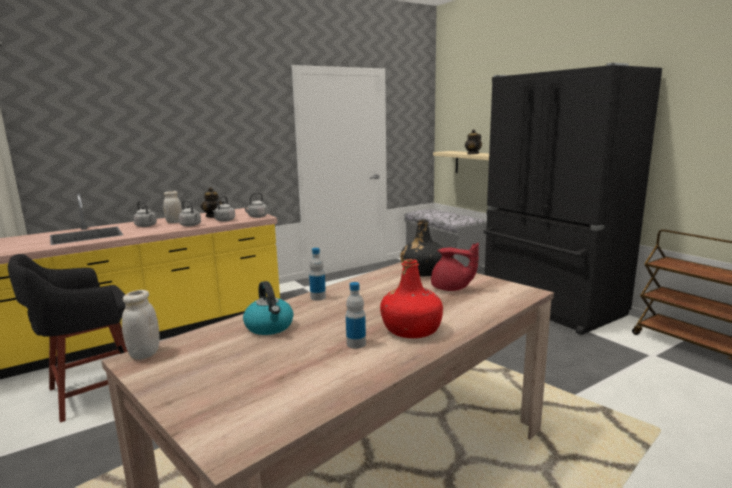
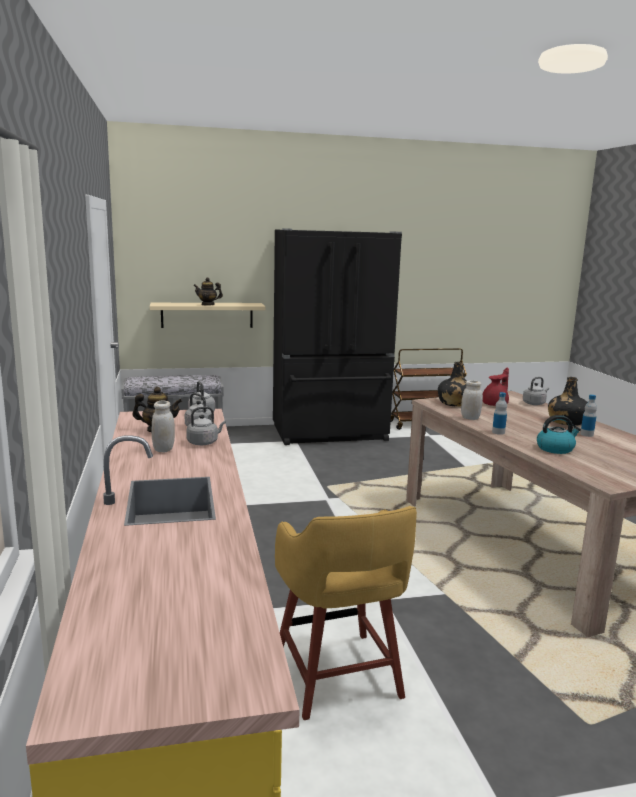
camera: 70 degrees left, 0 degrees up
black stool [8,254,128,422] -> yellow stool [275,506,417,720]
white jar [122,290,159,360] -> white jar moved to [461,380,483,420]
grey kettle [133,201,157,227] -> grey kettle moved to [523,377,549,405]
red bottle [380,259,443,338] -> black bottle [548,377,588,426]

